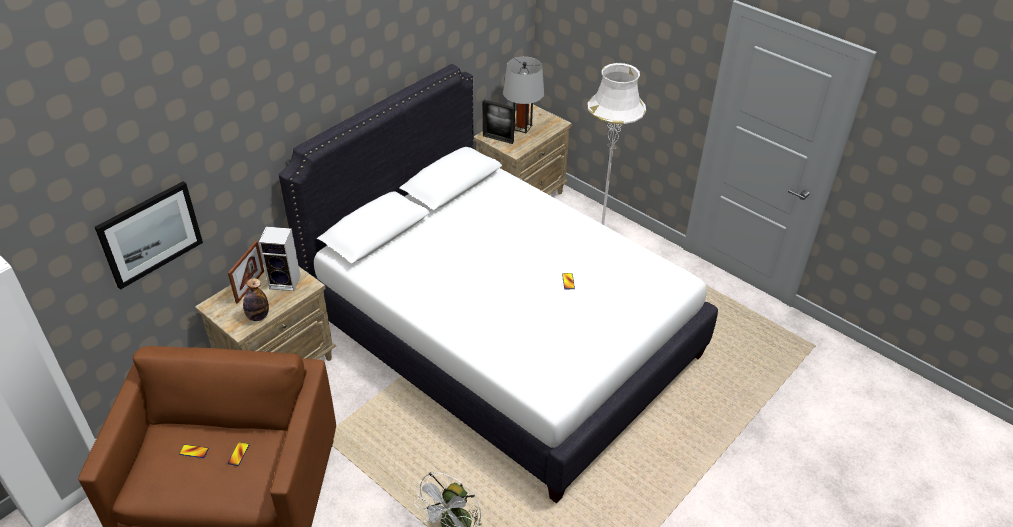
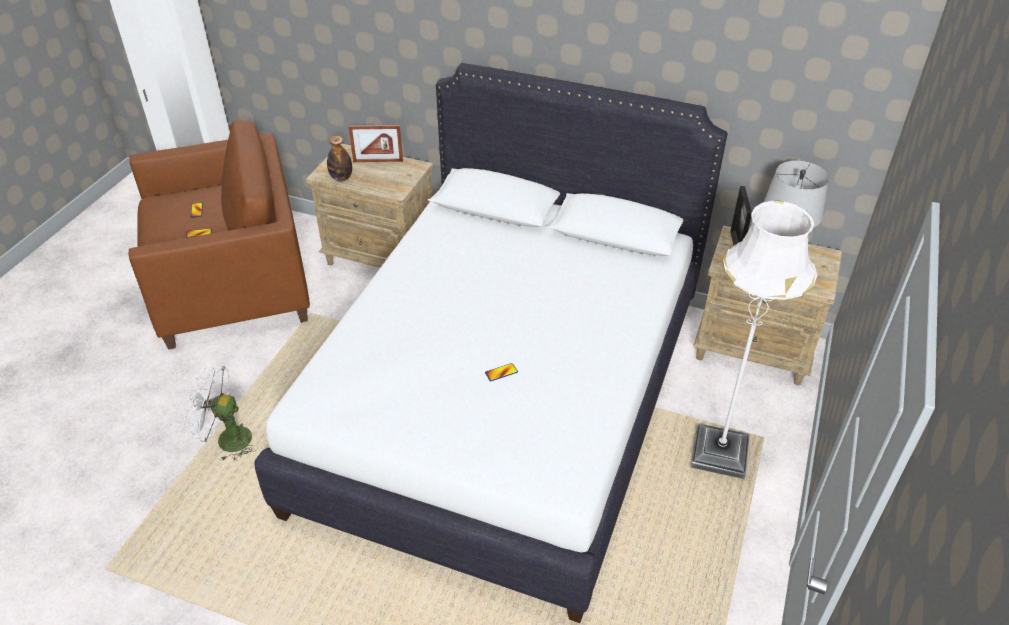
camera: 70 degrees right, 0 degrees up
picture [95,181,203,290] -> none
speaker [259,227,300,291] -> none

